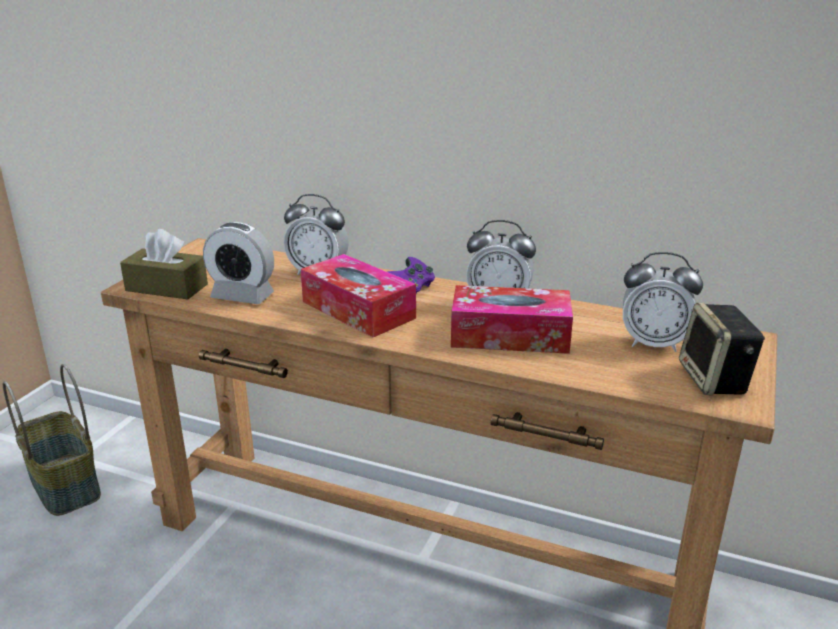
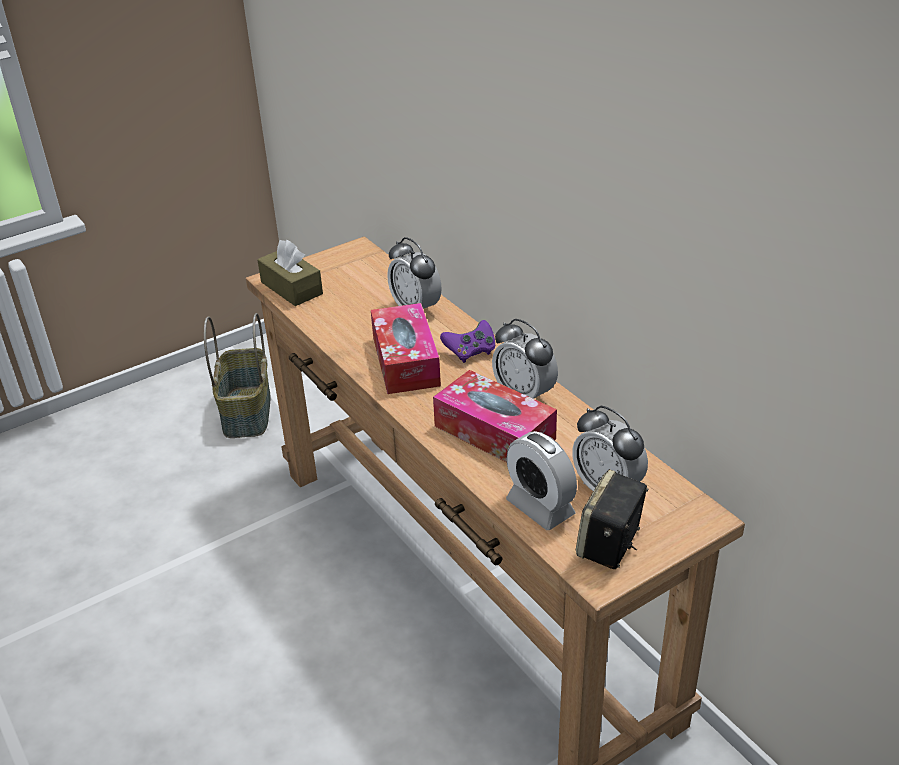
camera: 35 degrees right, 10 degrees up
alarm clock [203,222,274,304] -> alarm clock moved to [506,431,577,530]

